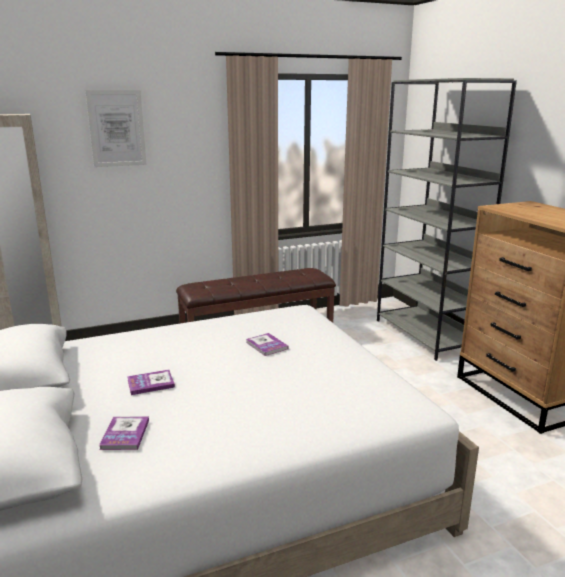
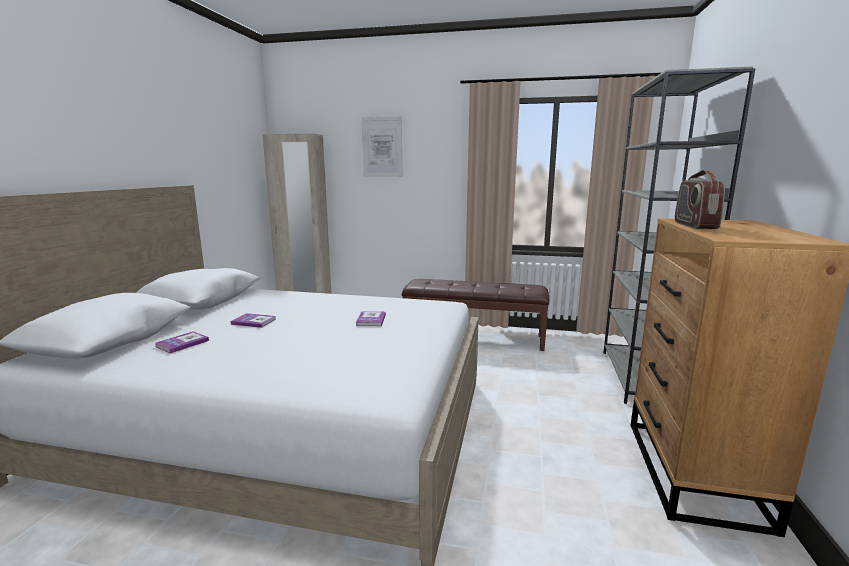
camera: 35 degrees right, 5 degrees down
none -> radio [675,170,725,229]

